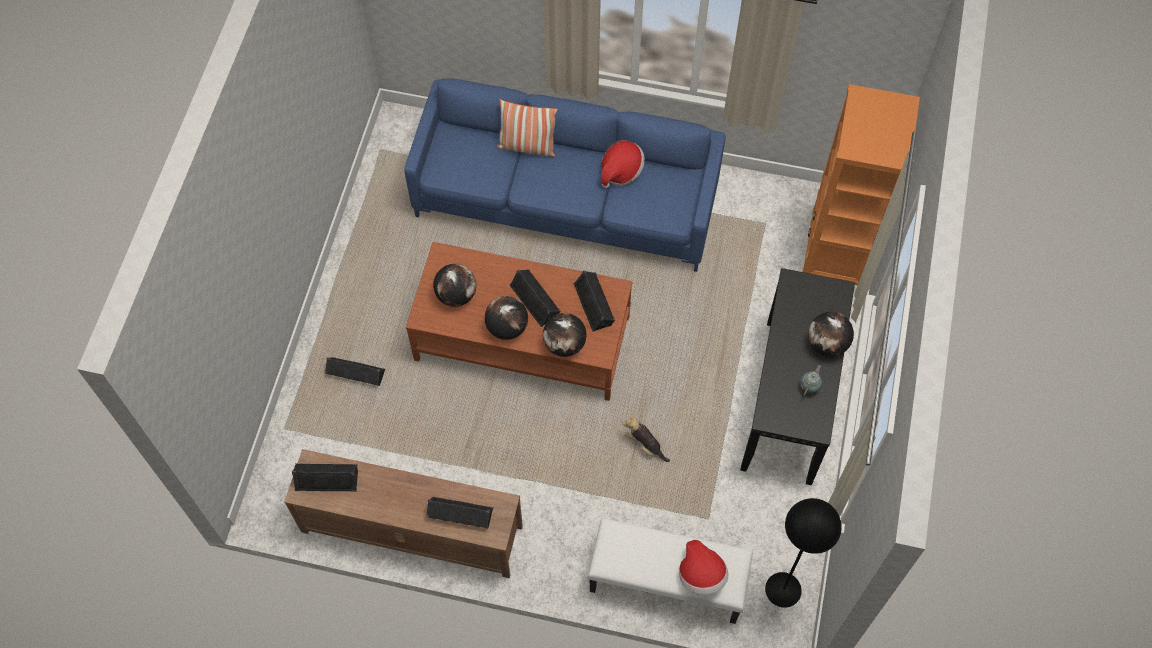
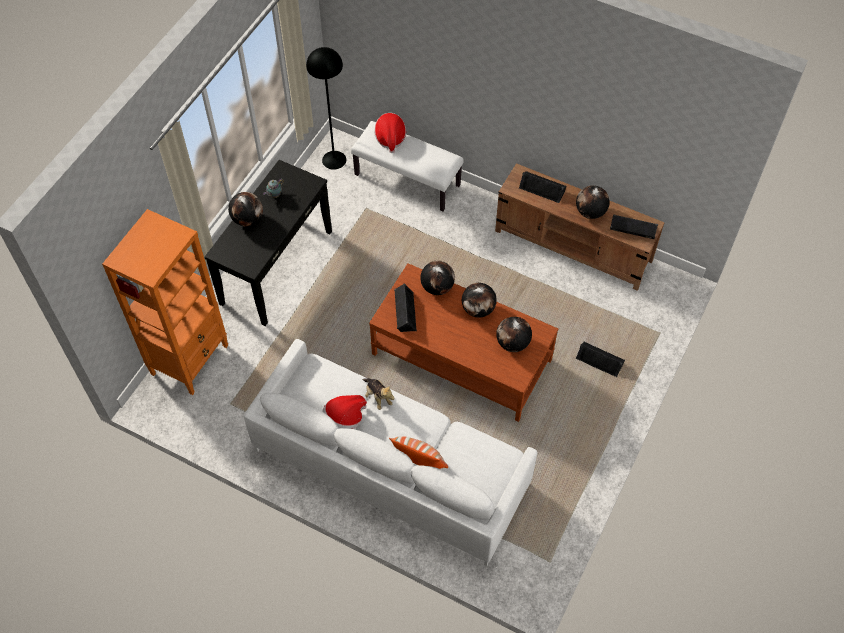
camera: 165 degrees left, 5 degrees down
blue sofa [404,78,726,272] -> white sofa [244,339,537,566]
black speaker [510,269,561,327] -> none
plush toy [622,414,670,462] -> plush toy moved to [362,378,395,410]
none -> globe [576,185,610,219]

